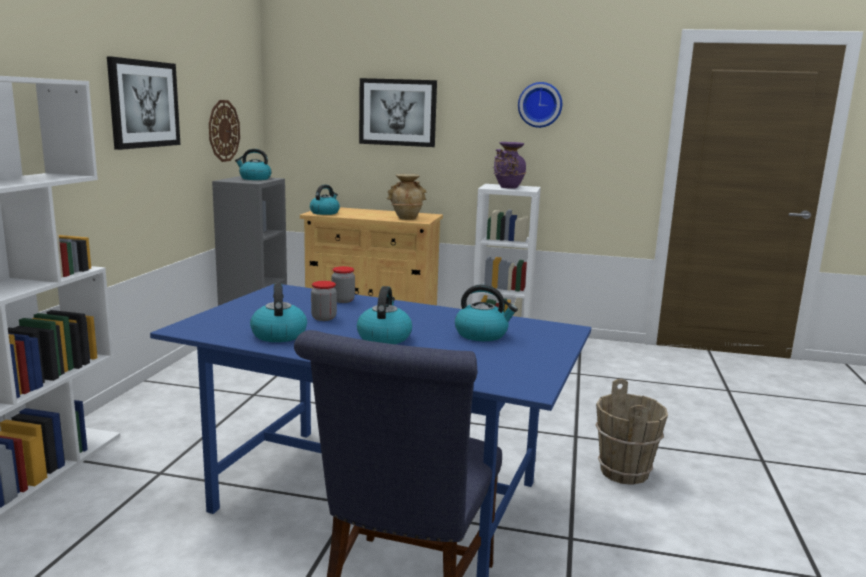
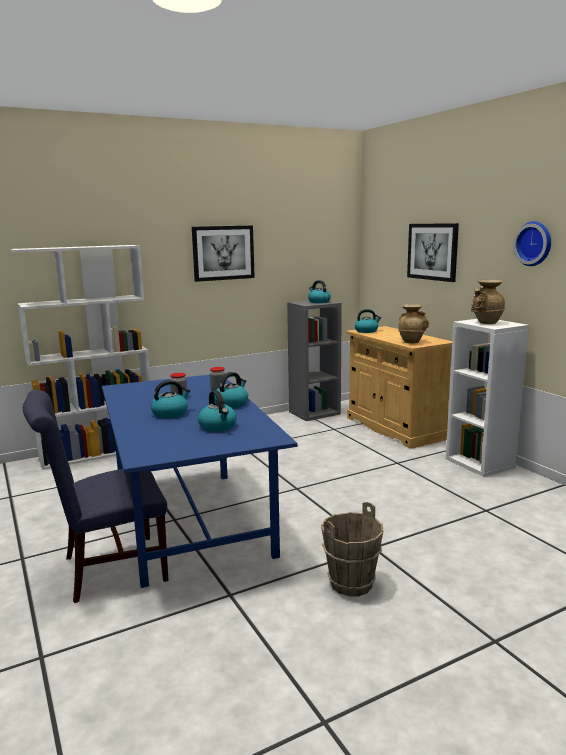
camera: 50 degrees right, 0 degrees up
wall clock [209,100,240,162] -> none
kettle [250,283,307,342] -> kettle moved to [214,372,248,408]
purple vase [493,142,526,189] -> beige vase [471,280,505,324]

